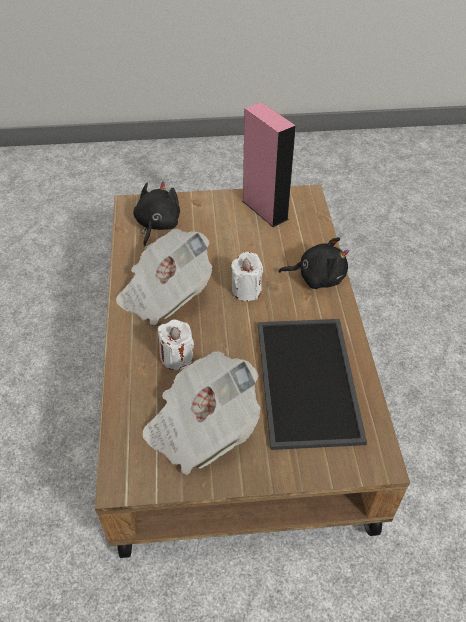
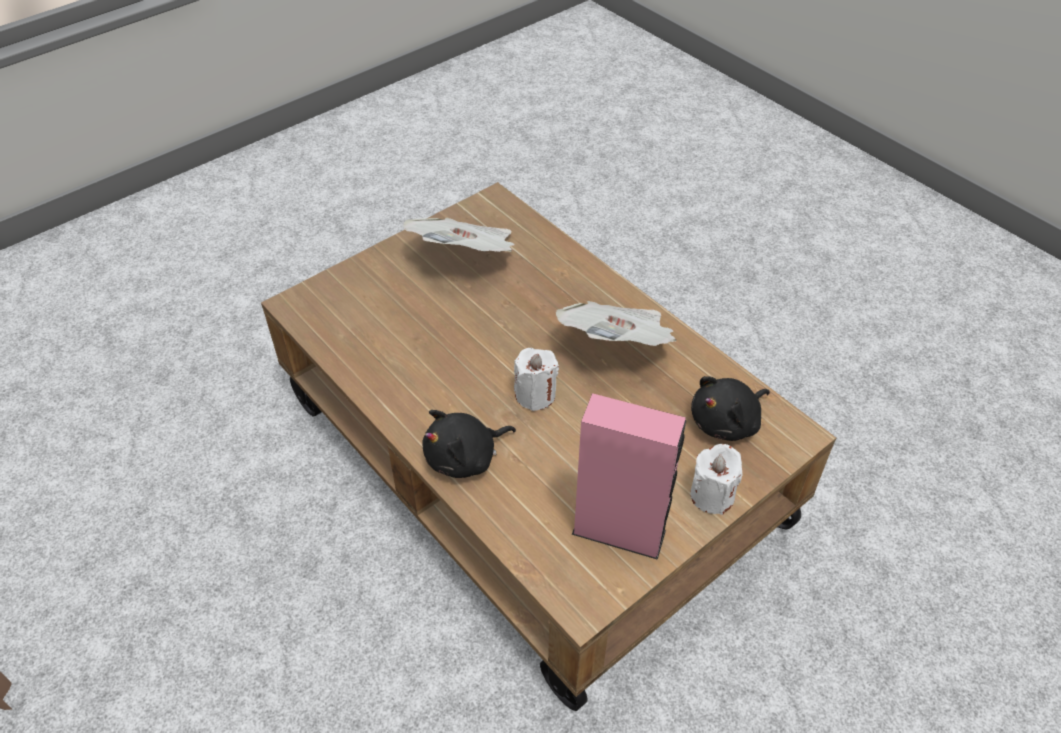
camera: 145 degrees right, 0 degrees up
black plush toy [134,181,180,246] -> black plush toy turned 75 degrees clockwise [691,376,770,441]
white candle [158,319,194,370] -> white candle moved to [690,444,743,515]
tray [258,319,367,450] -> none

